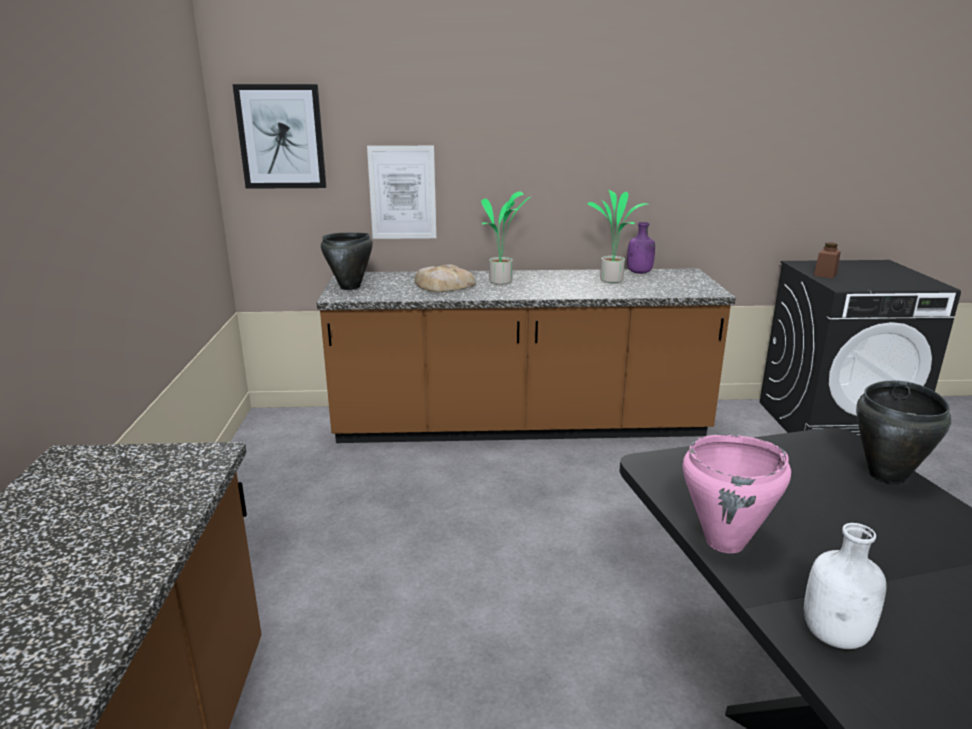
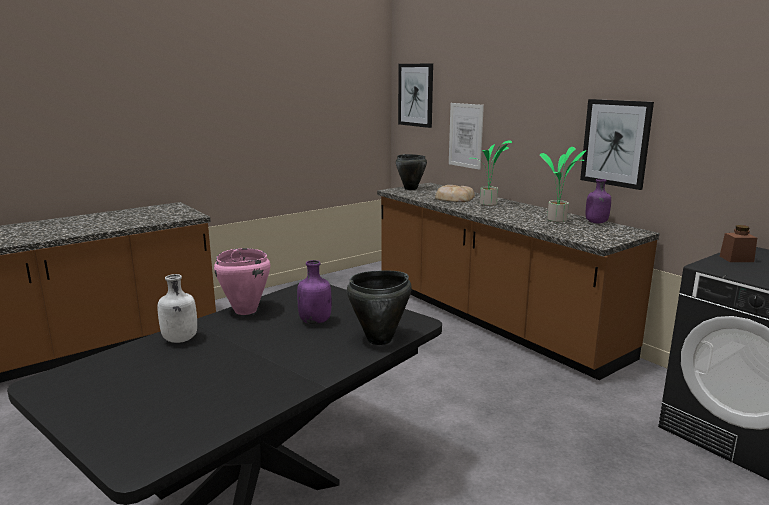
camera: 55 degrees right, 5 degrees down
none -> purple bottle [297,260,332,324]
none -> picture [580,99,654,190]

